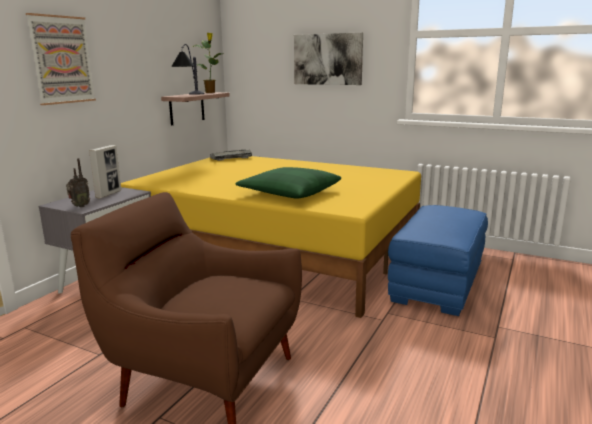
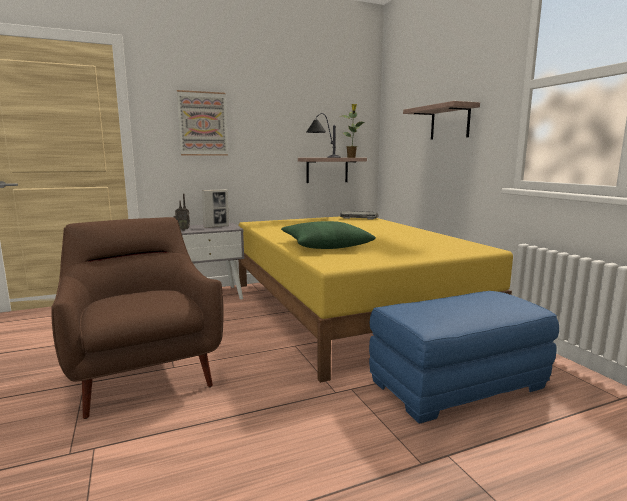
camera: 40 degrees right, 5 degrees down
picture [294,33,363,85] -> shelf [403,101,480,139]

